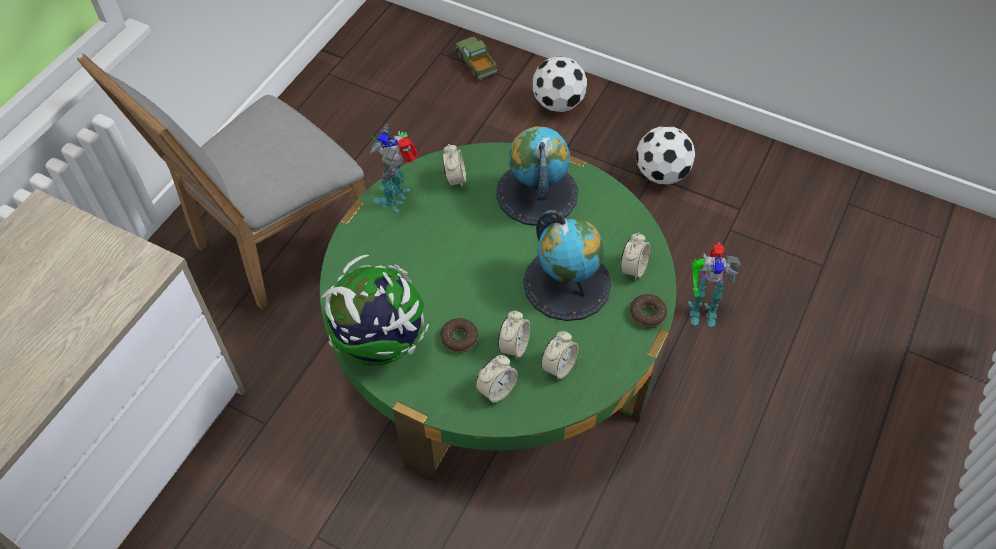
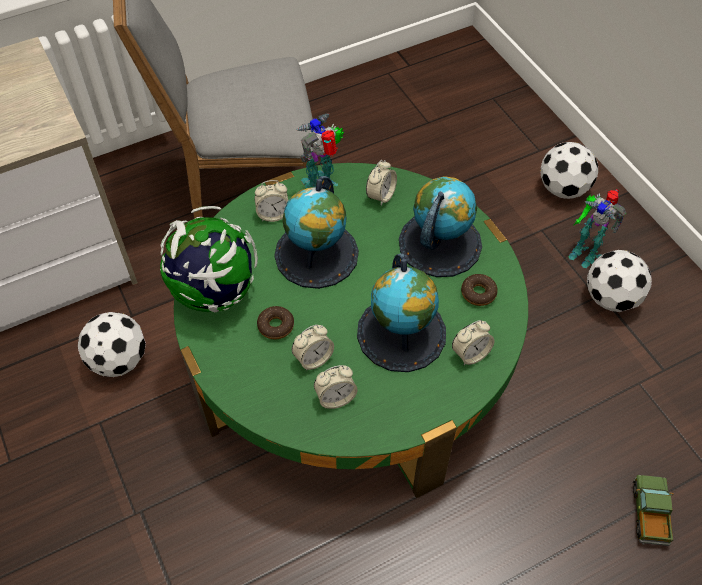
camera: 35 degrees right, 0 degrees up
toy truck [456,37,497,80] -> toy truck moved to [633,475,674,546]
alarm clock [475,355,518,403] -> alarm clock moved to [254,180,288,222]
donut [630,294,667,328] -> donut moved to [461,274,498,306]
toy robot [688,241,741,327] -> toy robot moved to [568,189,626,268]
none -> football [78,312,146,377]
none -> globe [274,176,359,289]

